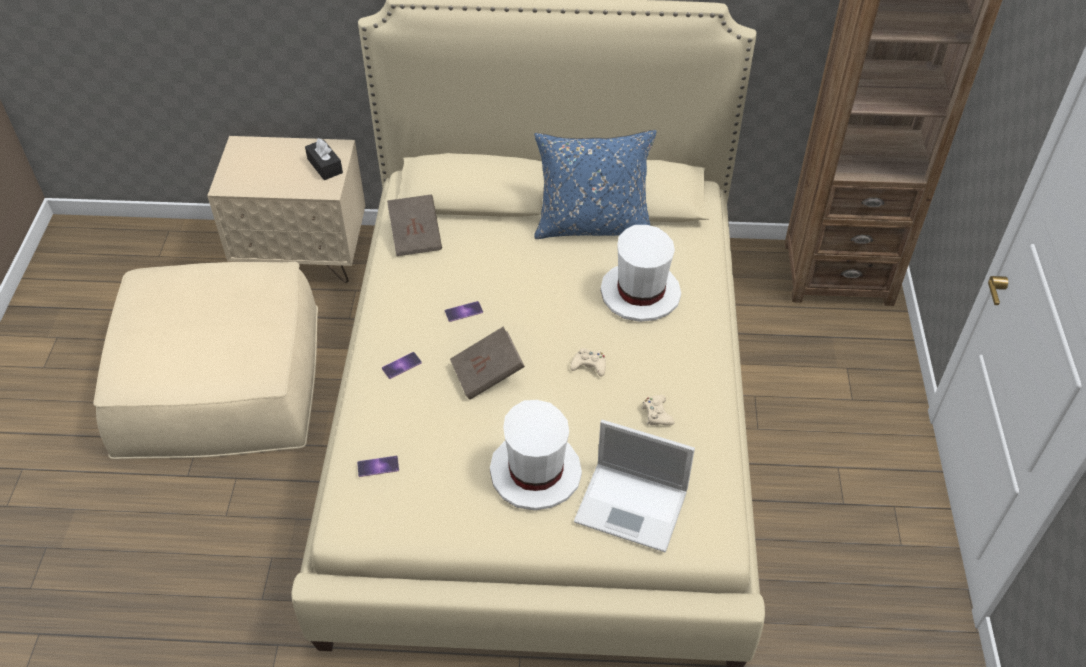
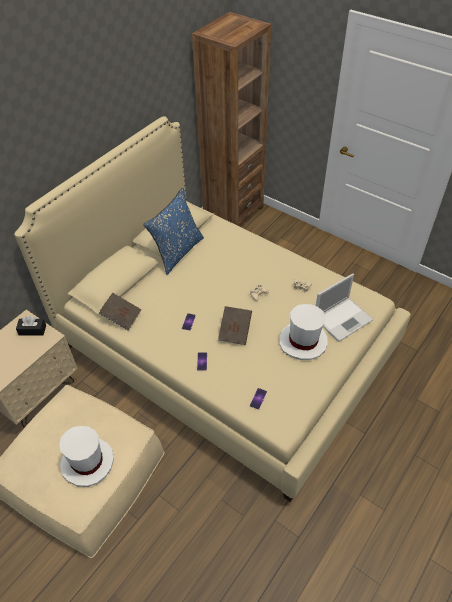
camera: 55 degrees left, 0 degrees up
white hat [600,225,681,322] -> white hat moved to [59,426,114,487]

